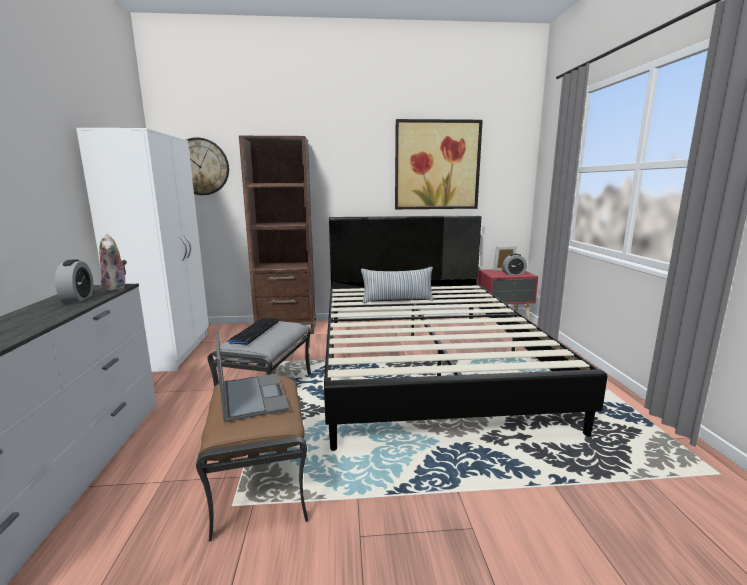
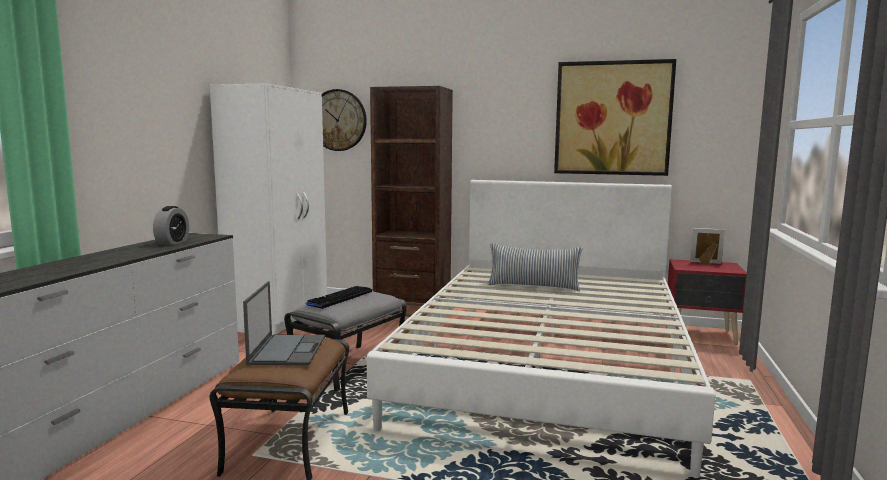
camera: 20 degrees right, 5 degrees down
plush toy [99,234,127,292] -> none
black bed [324,215,607,451] -> white bed [367,180,715,478]
alarm clock [502,254,527,275] -> none

